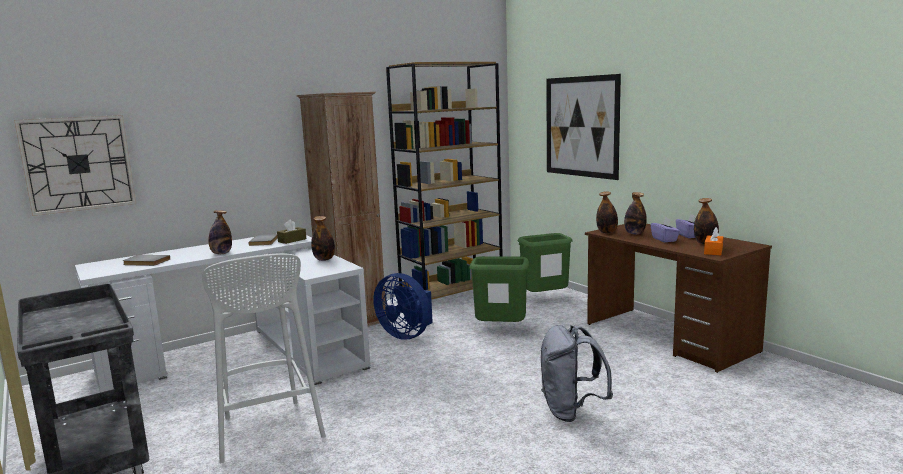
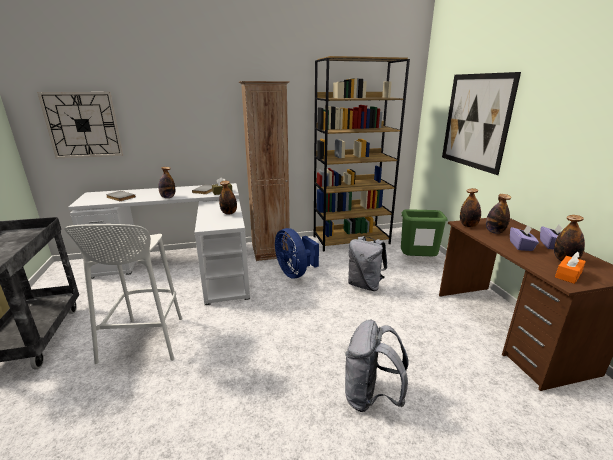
camera: 20 degrees right, 10 degrees up
green trash can [469,256,529,322] -> grey backpack [348,236,387,291]

